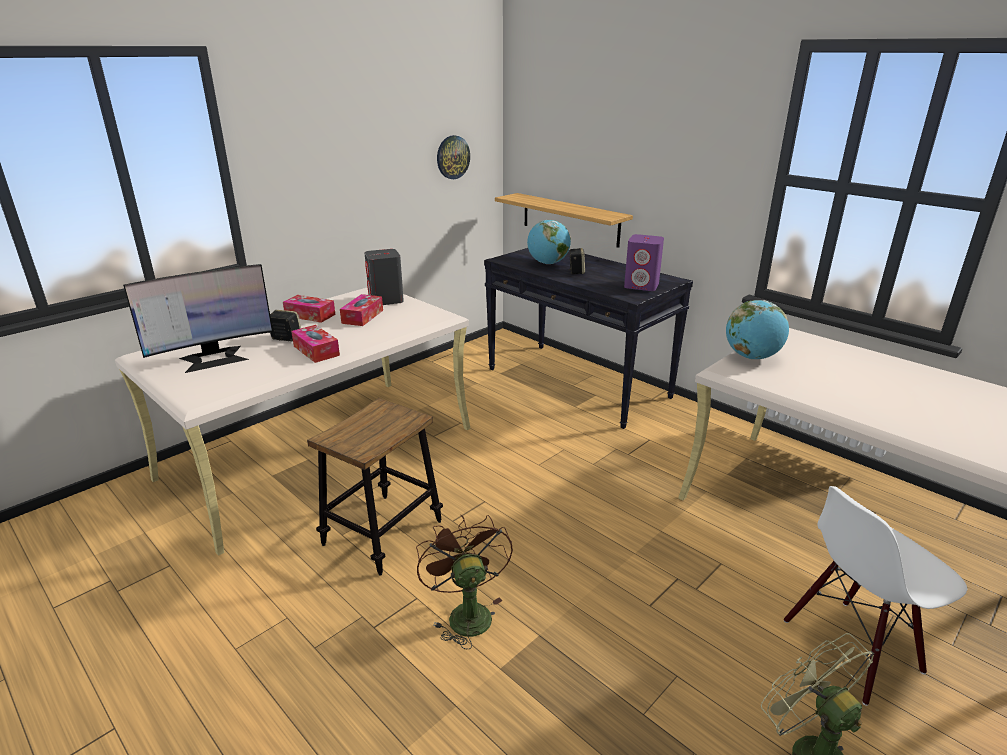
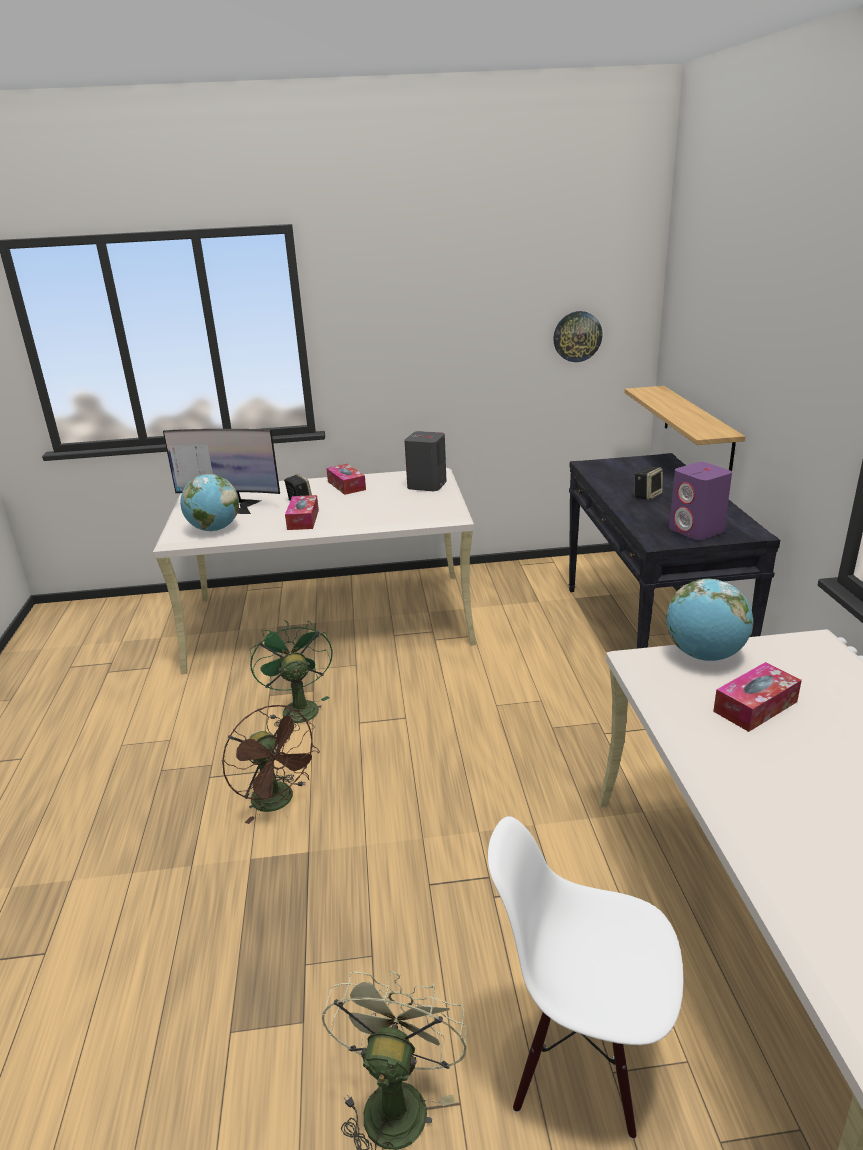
camera: 40 degrees right, 0 degrees up
stool [307,398,443,576] -> green fan [249,620,333,731]
tissue box [340,294,383,326] -> tissue box moved to [713,662,802,732]
brown fan [416,515,513,650] -> brown fan turned 120 degrees clockwise [222,705,320,824]
globe [527,220,571,264] -> globe moved to [180,474,239,531]

